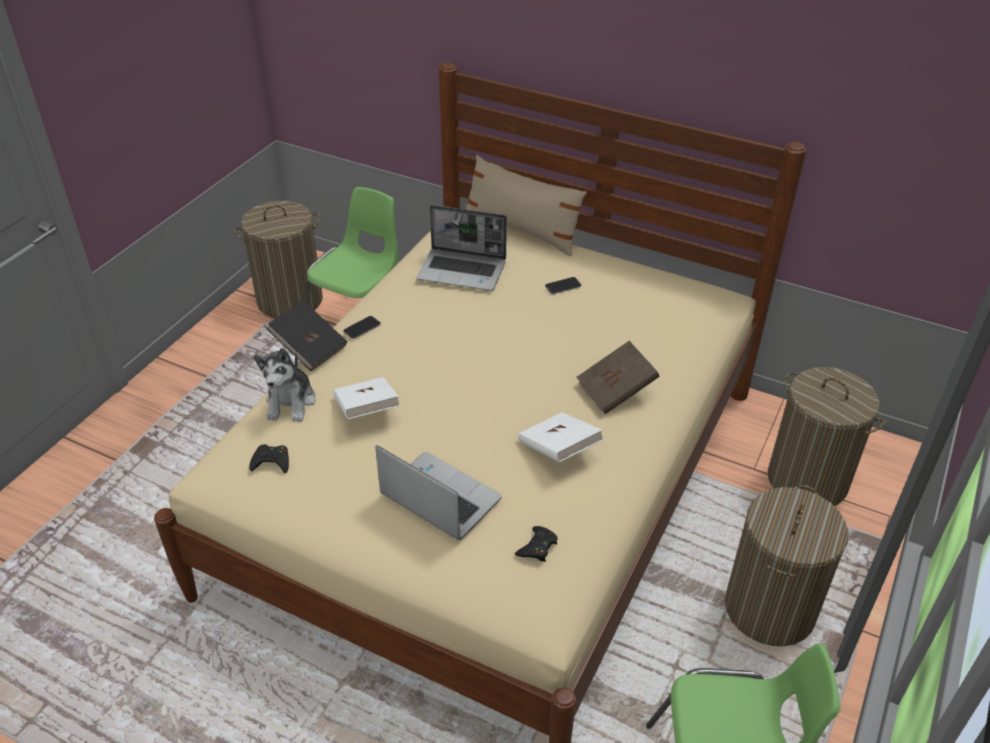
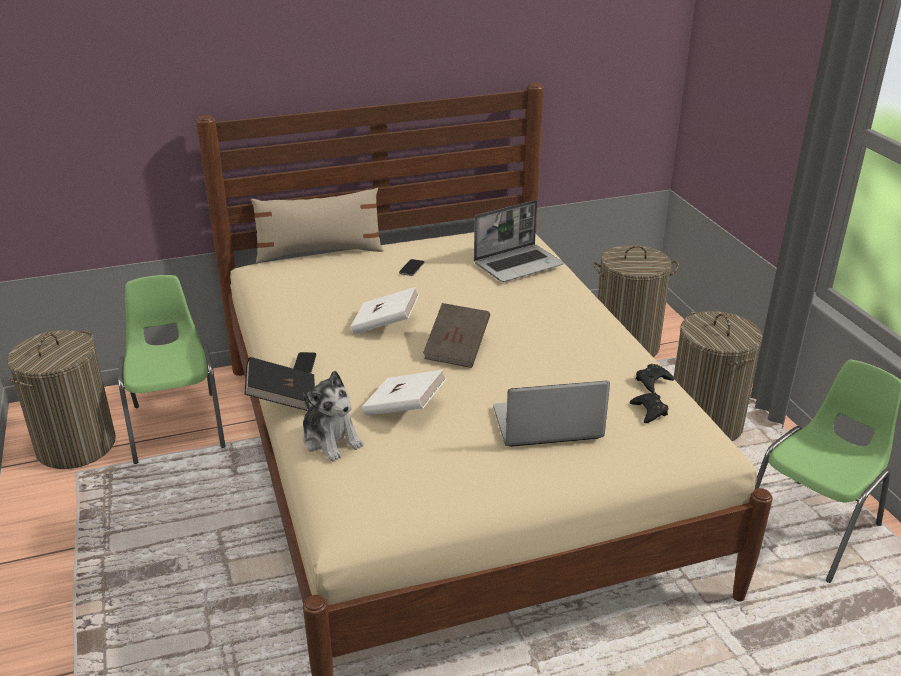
camera: 45 degrees left, 10 degrees down
black game controller [249,444,289,473] -> black game controller moved to [636,364,674,393]
laptop [417,205,507,291] -> laptop moved to [474,200,564,282]
white book [518,412,604,462] -> white book moved to [351,287,419,334]
brown book [576,341,660,414] -> brown book moved to [423,303,490,368]

